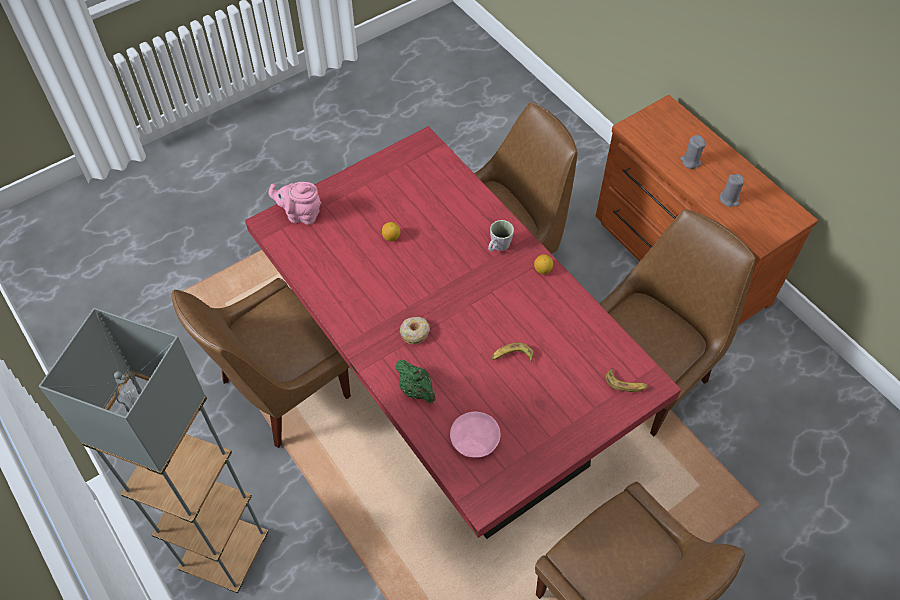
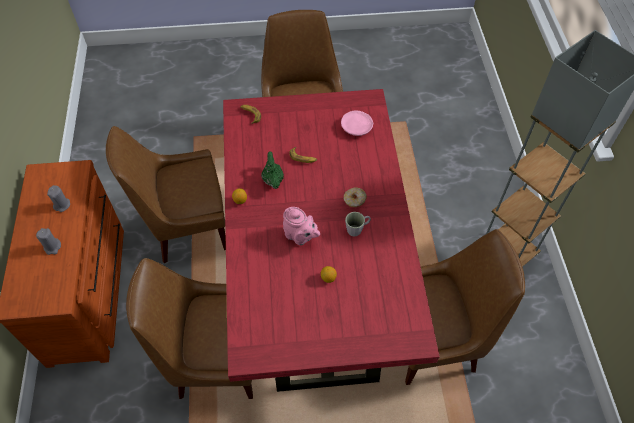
camera: 150 degrees left, 0 degrees up
pink teapot [268,182,321,225] -> pink teapot moved to [283,207,320,245]
green teapot [395,360,436,403] -> green teapot moved to [261,151,284,189]
grey mug [488,220,514,252] -> grey mug moved to [345,212,371,237]

